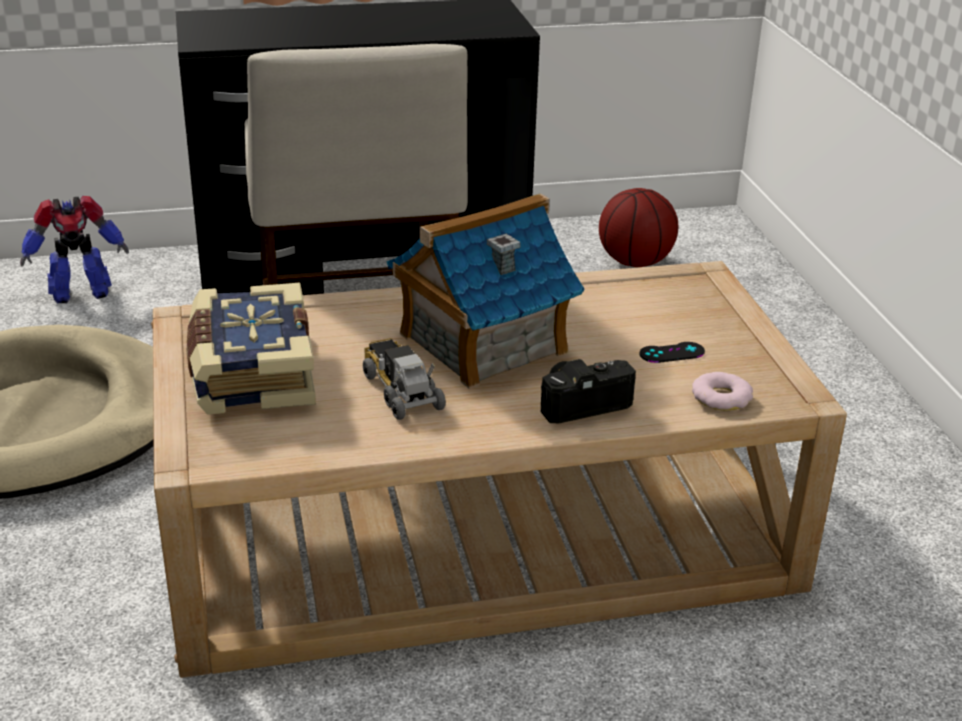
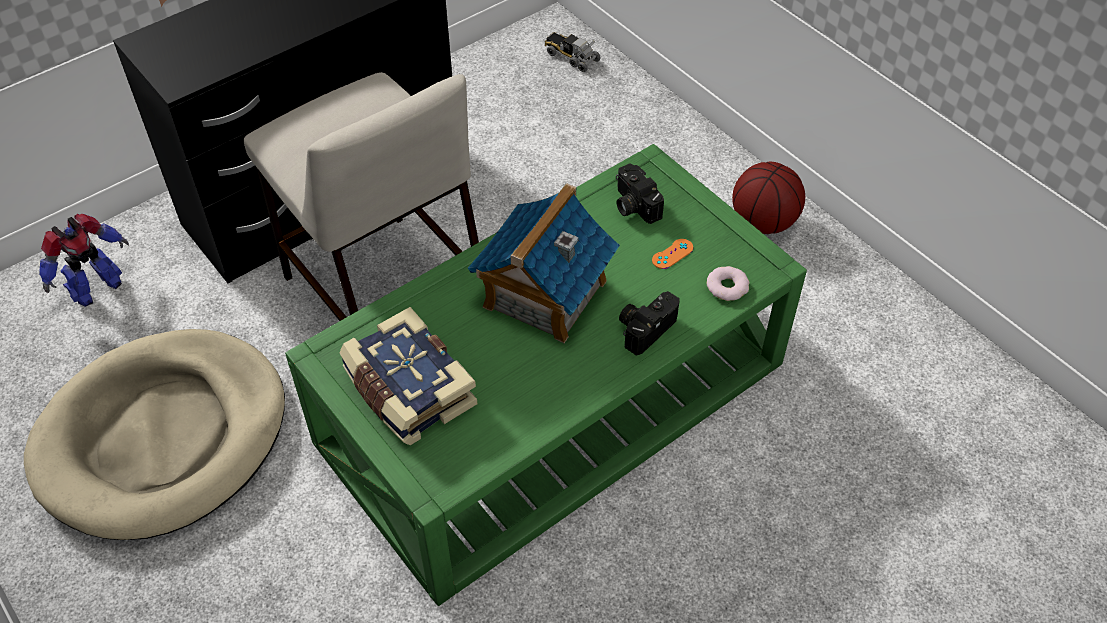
camera: 25 degrees left, 20 degrees up
beige coffee table [151,261,847,678] -> green coffee table [285,144,807,606]
toy truck [363,338,446,420] -> toy truck moved to [545,32,600,72]
basketball [599,188,678,267] -> basketball moved to [732,162,805,234]
black game controller [639,342,705,363] -> orange game controller [652,239,693,269]
none -> camera [616,163,664,224]

